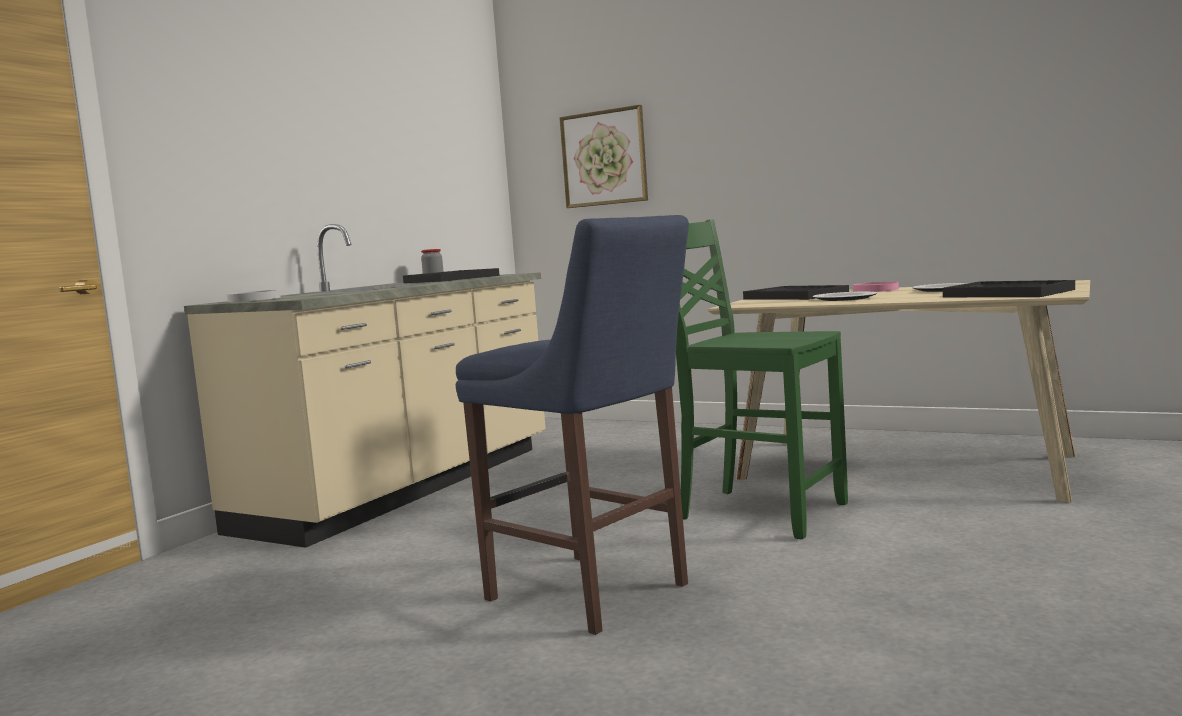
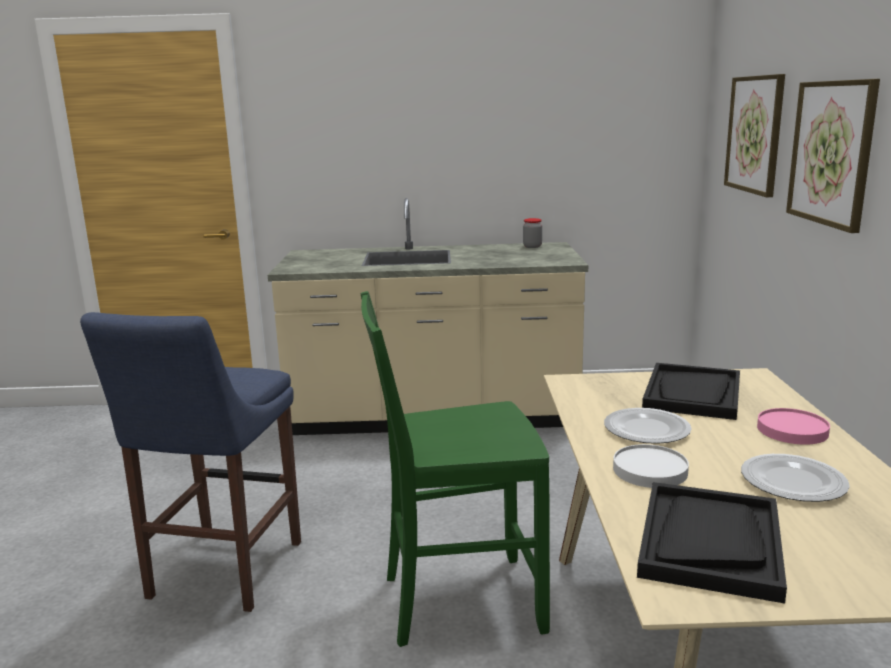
camera: 60 degrees right, 10 degrees up
white plate [227,290,281,302] -> white plate moved to [613,444,689,488]
black tray [403,268,500,283] -> none
green chair [676,219,848,539] -> green chair turned 105 degrees counterclockwise [361,291,550,647]
none -> picture [786,79,880,233]

